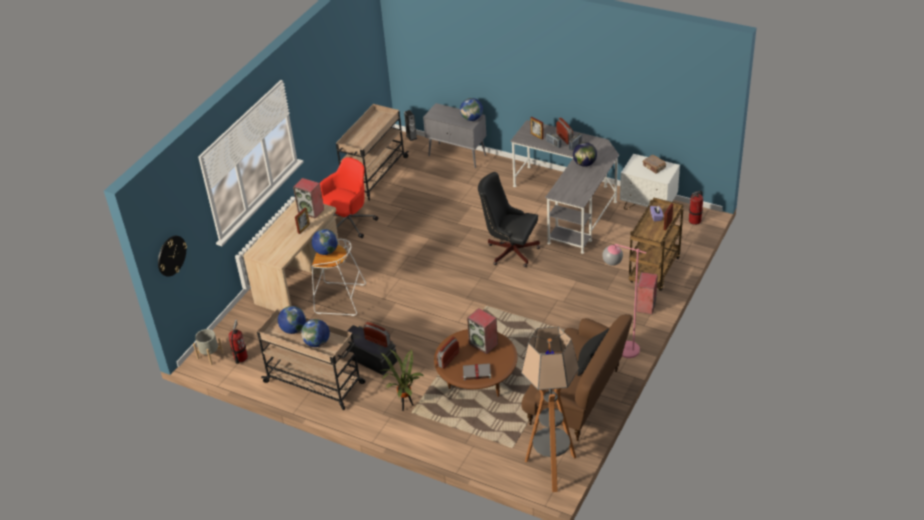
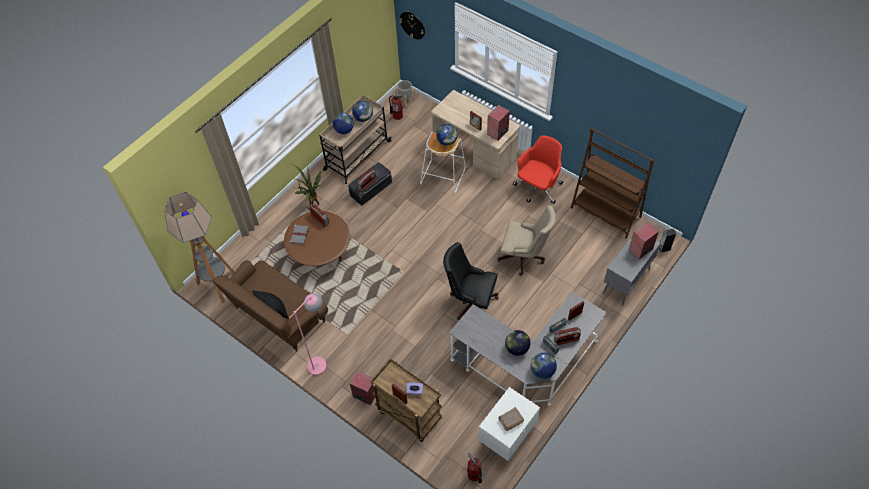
camera: 100 degrees right, 15 degrees up
red office chair [320,157,378,238] -> red office chair turned 105 degrees counterclockwise [513,135,563,204]
beige cart [336,104,409,200] -> brown bookcase [571,128,655,239]
globe [460,98,483,121] -> globe moved to [531,353,557,379]
speaker [467,308,498,354] -> speaker moved to [629,222,659,259]
black office chair [478,172,540,267] -> black office chair turned 105 degrees counterclockwise [443,242,499,320]
none -> beige office chair [497,205,556,276]

